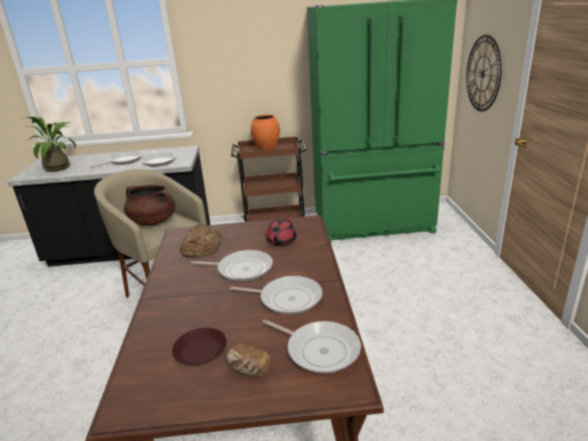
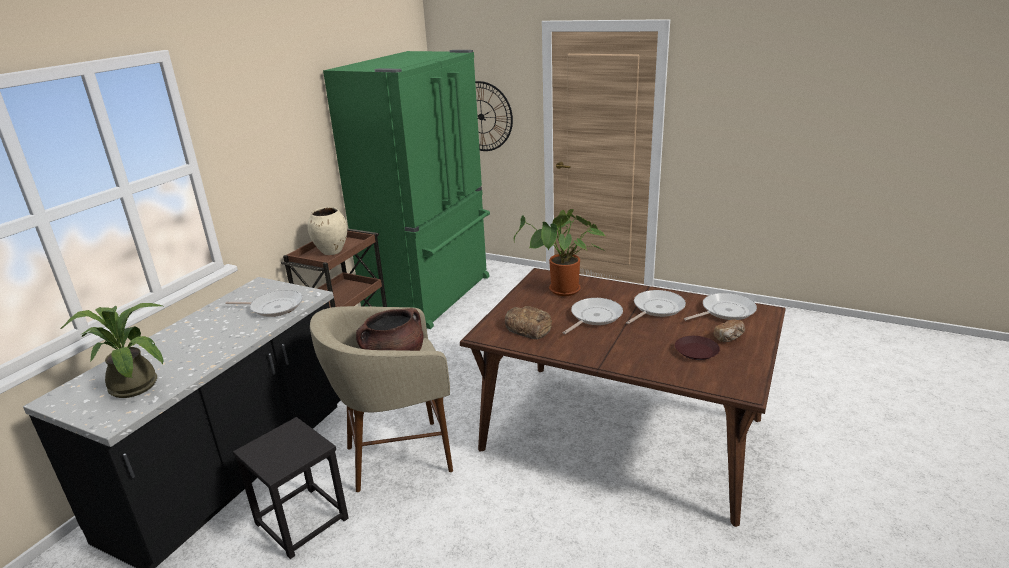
camera: 60 degrees left, 0 degrees up
frying pan [90,151,143,168] -> none
orange vase [251,115,280,150] -> beige vase [308,207,347,255]
red teapot [266,214,297,246] -> potted plant [514,209,605,296]
none -> black stool [233,417,349,559]

